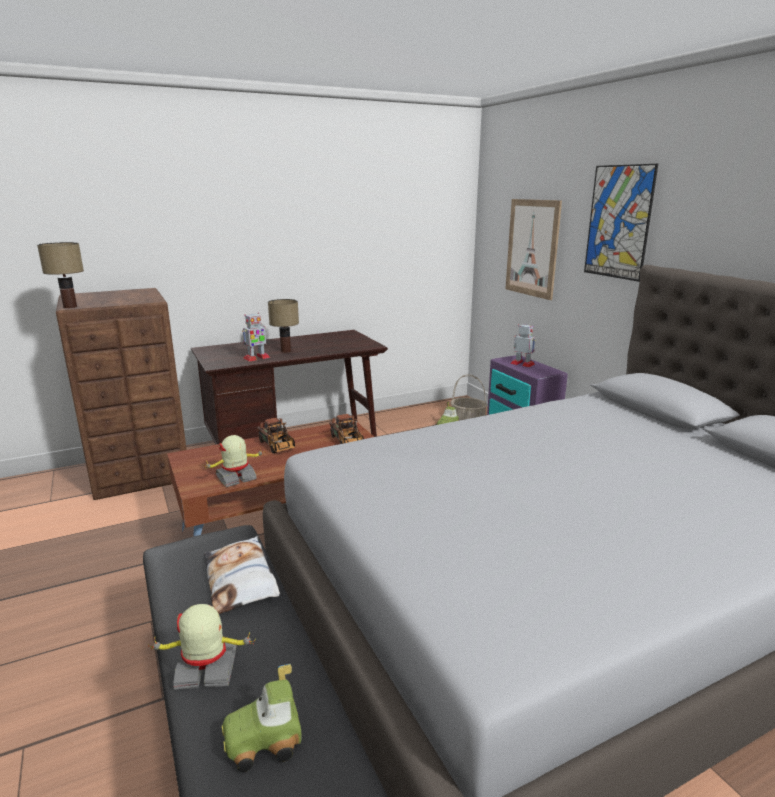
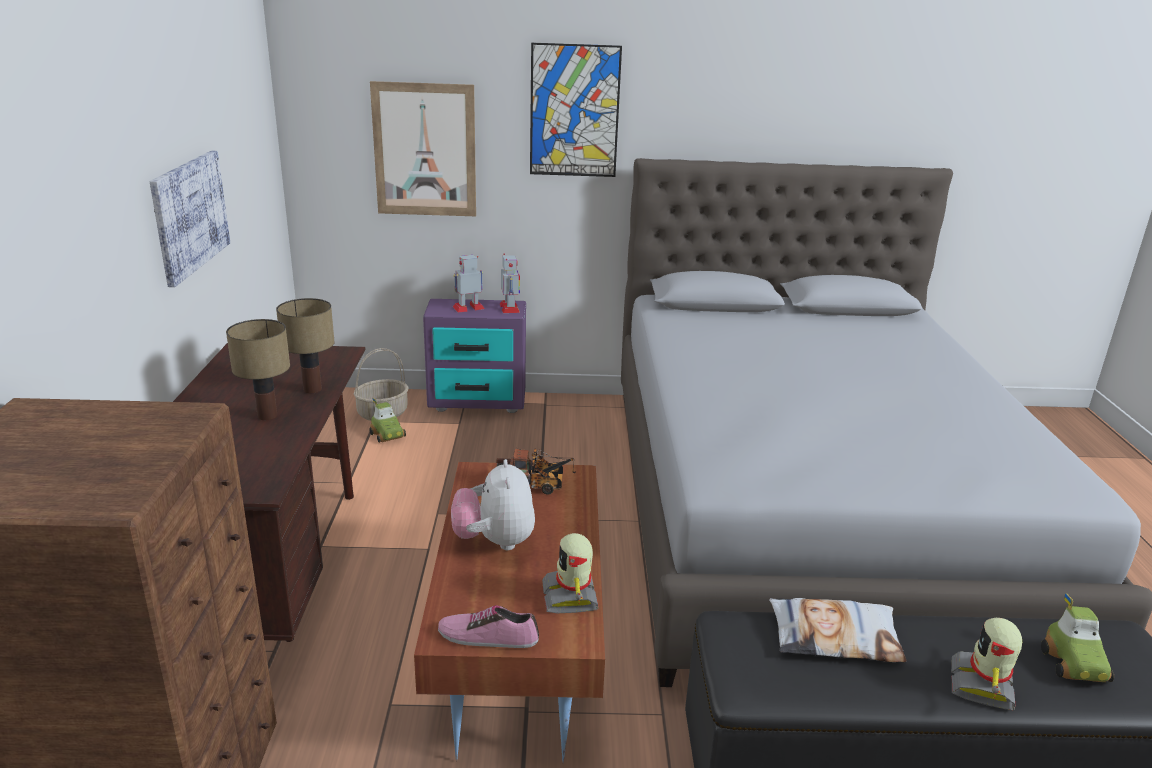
camera: 65 degrees left, 5 degrees up
table lamp [37,242,84,308] -> table lamp moved to [276,298,335,393]
toy robot [242,313,270,362] -> toy robot moved to [500,254,520,313]
toy truck [257,418,295,453] -> plush toy [451,459,535,550]
none -> picture [150,151,230,287]
none -> shoe [438,605,539,648]

